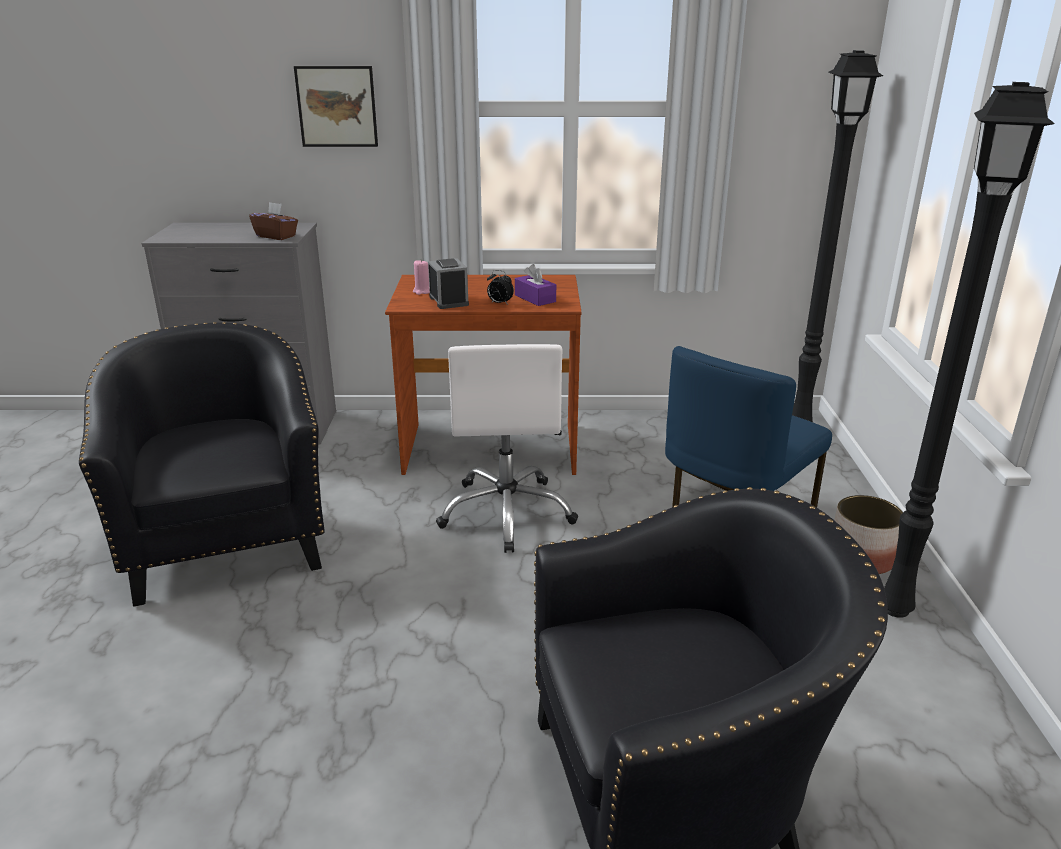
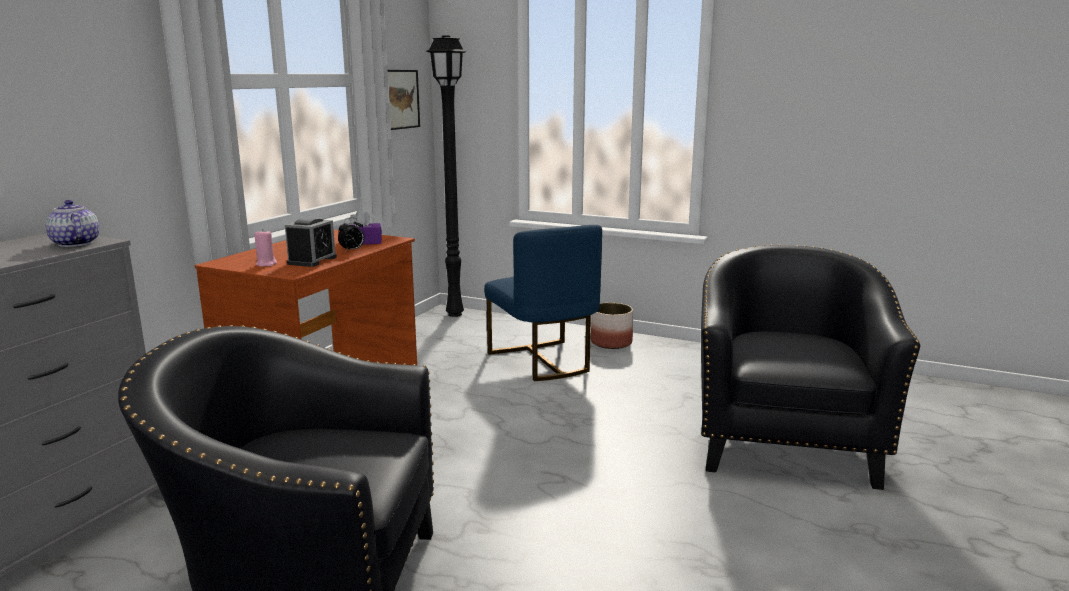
camera: 65 degrees left, 10 degrees down
brown tissue box [249,202,298,240] -> teapot [46,200,99,247]
picture [294,66,378,147] -> picture moved to [388,70,420,130]
alarm clock [428,258,469,309] -> alarm clock turned 105 degrees clockwise [285,217,337,267]
white office chair [436,344,578,553] -> none
black floor lamp [884,82,1054,618] -> none

